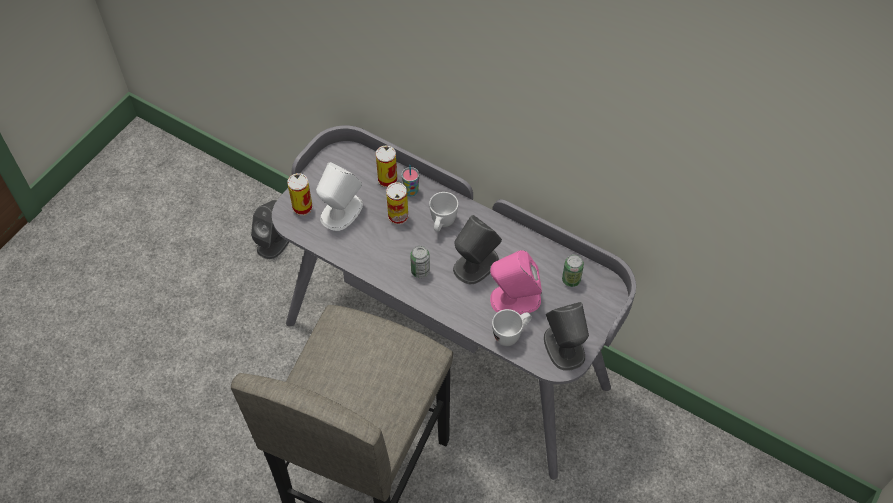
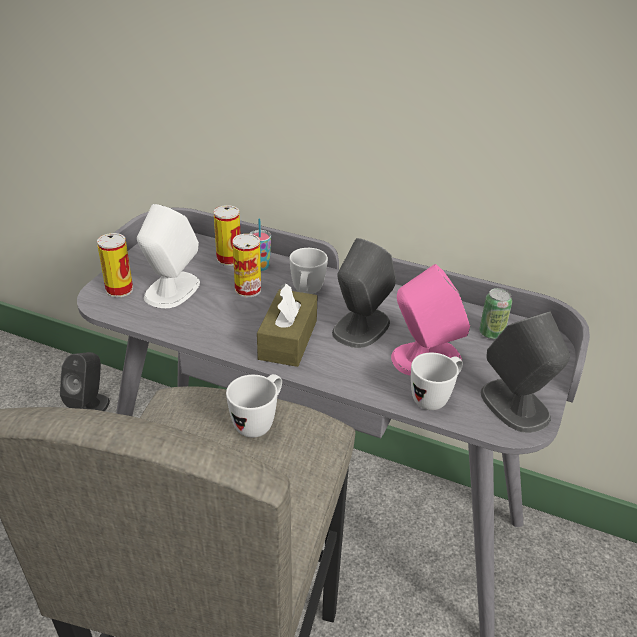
camera: 10 degrees left, 20 degrees down
can [410,246,430,278] -> brown tissue box [257,283,318,367]
none -> white mug [226,374,282,438]

